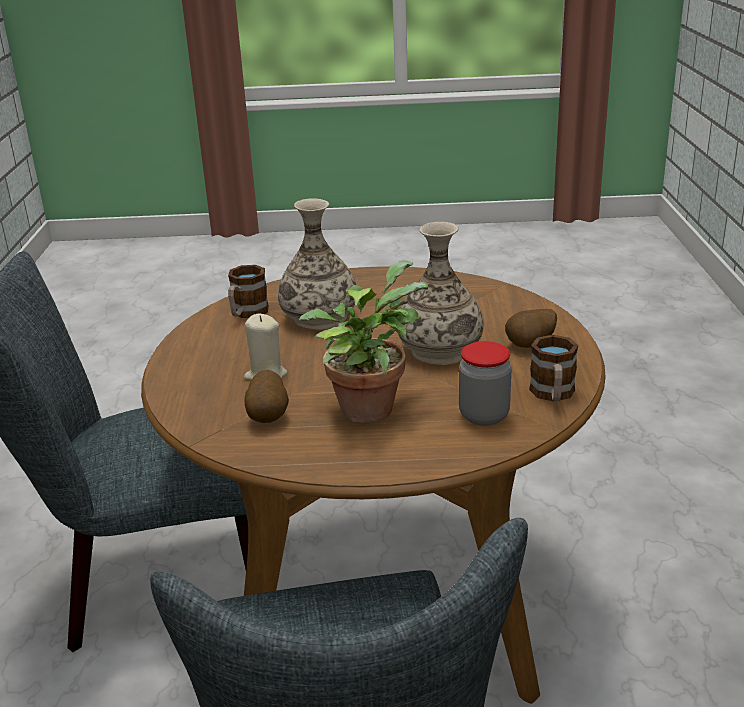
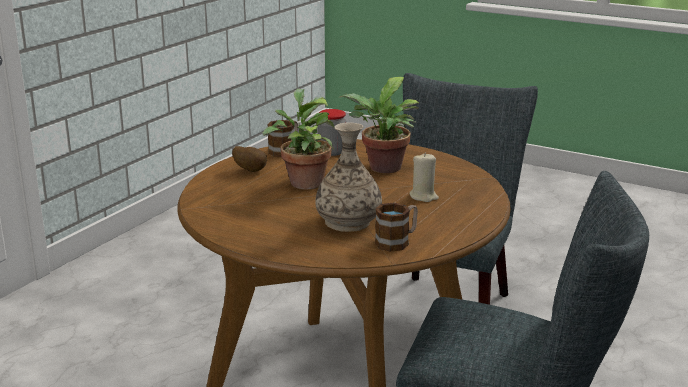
camera: 150 degrees left, 5 degrees down
potato [244,370,289,423] -> none
vase [399,222,484,365] -> potted plant [263,89,334,189]

